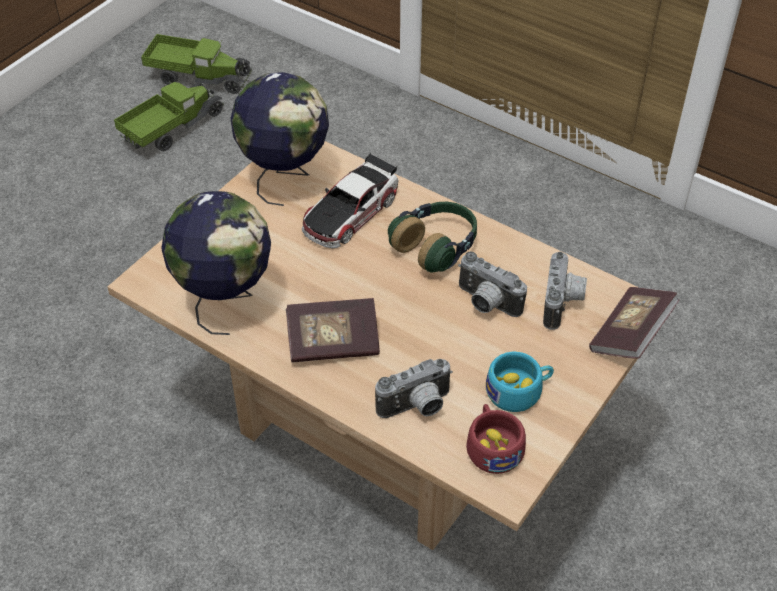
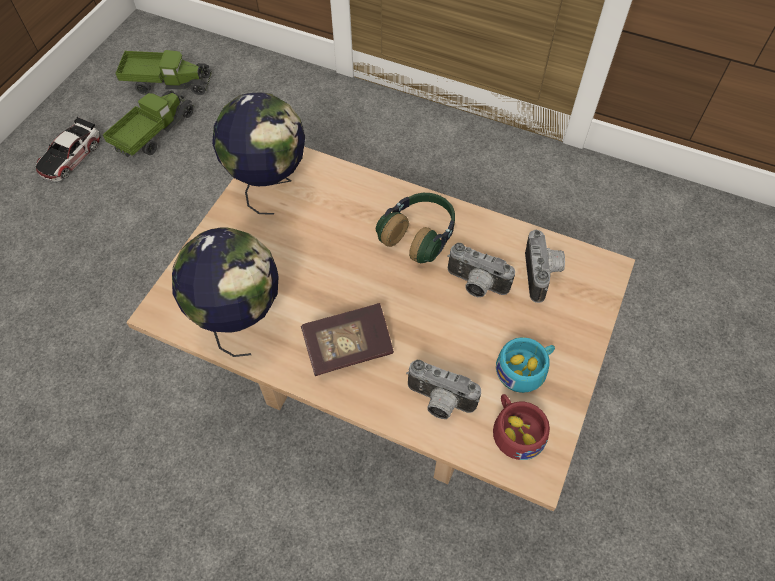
camera: 10 degrees left, 10 degrees up
toy car [302,154,399,248] -> toy car moved to [36,117,101,182]
camera [375,359,453,418] -> camera turned 60 degrees clockwise [406,360,481,419]
book [589,287,679,359] -> none

